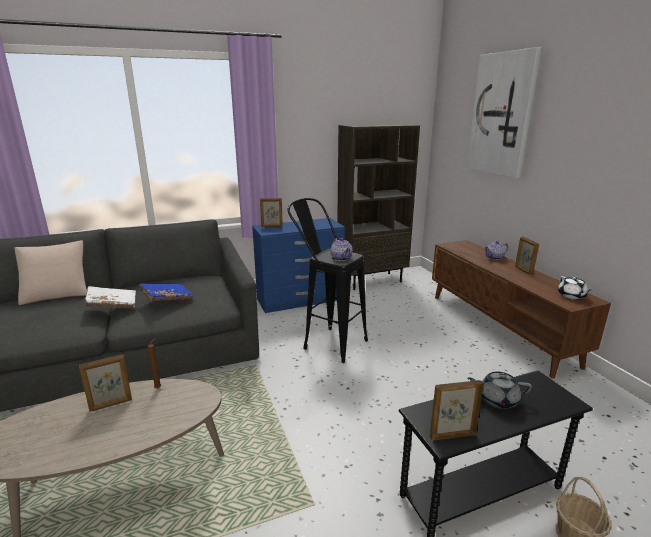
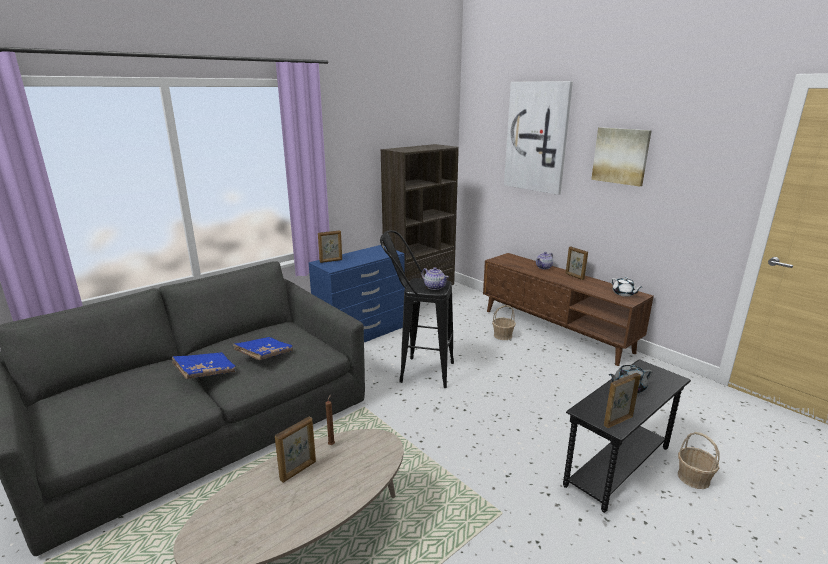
camera: 20 degrees left, 0 degrees up
beige pillow [15,240,87,305] -> none
white book [85,286,136,308] -> blue book [172,352,236,379]
none -> basket [492,305,516,340]
none -> picture [591,127,652,187]

